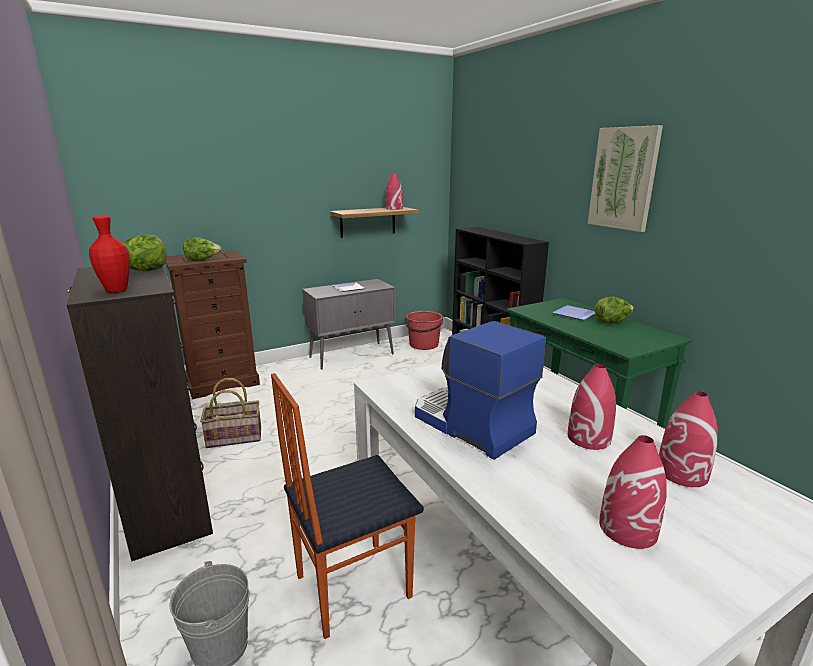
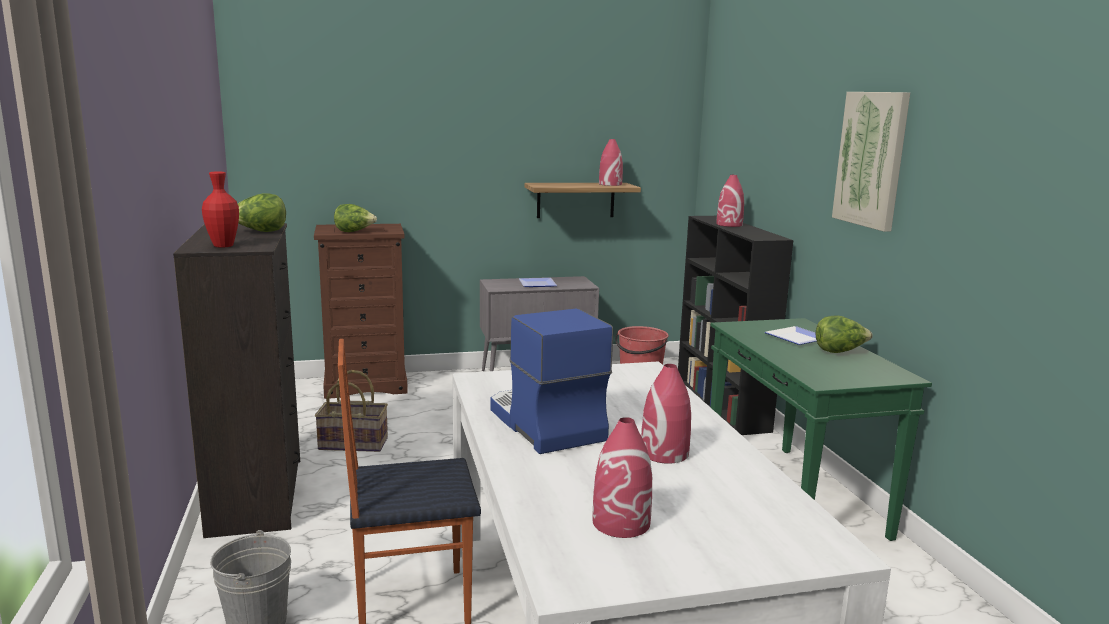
camera: 15 degrees right, 5 degrees down
red vase [659,391,718,487] -> red vase moved to [716,175,744,227]

